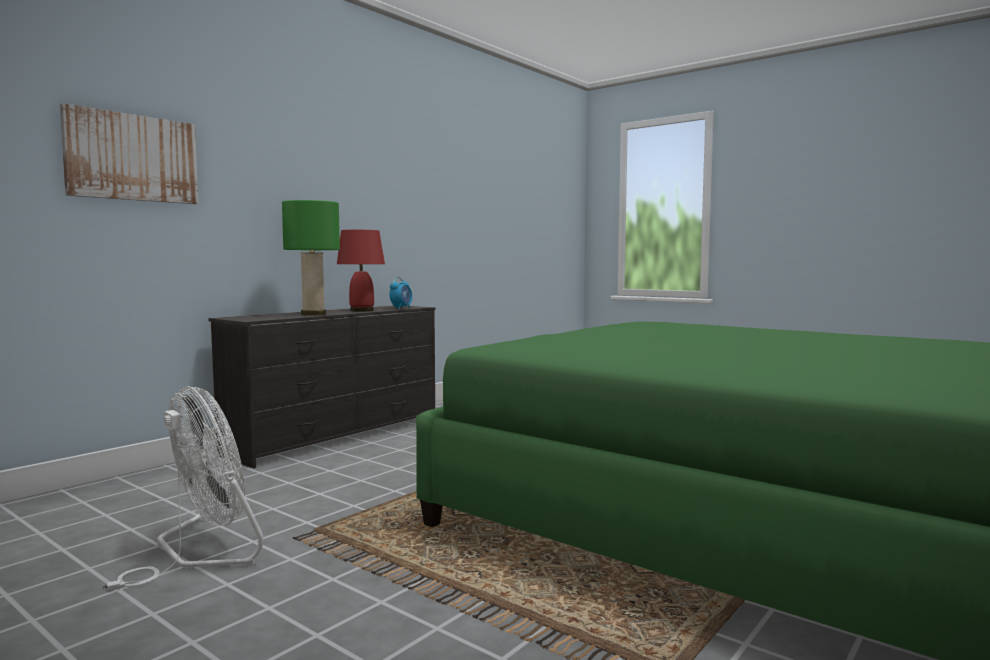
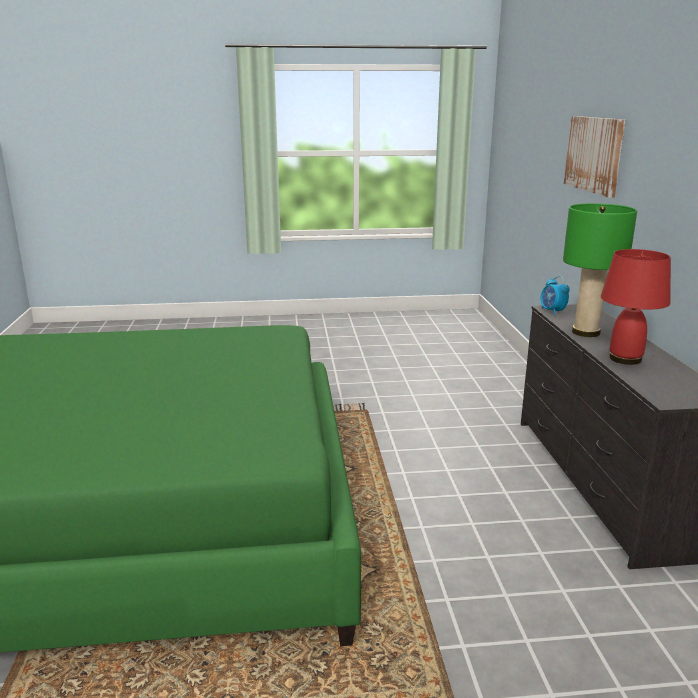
camera: 135 degrees right, 15 degrees up
white fan [103,386,263,591] -> none
alarm clock [389,277,412,309] -> alarm clock moved to [541,276,570,315]

